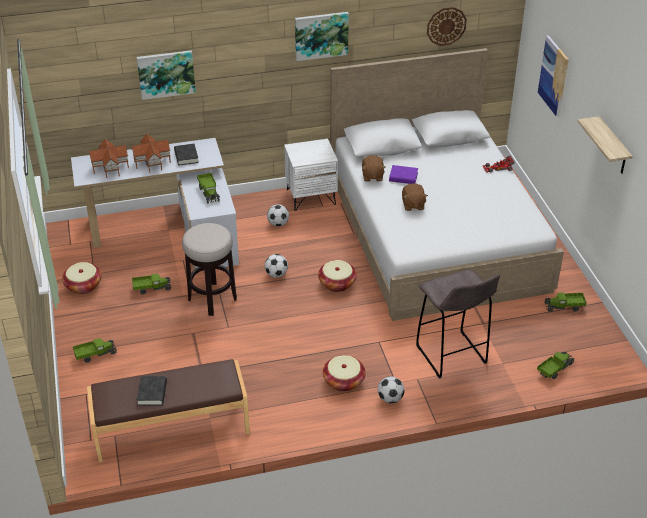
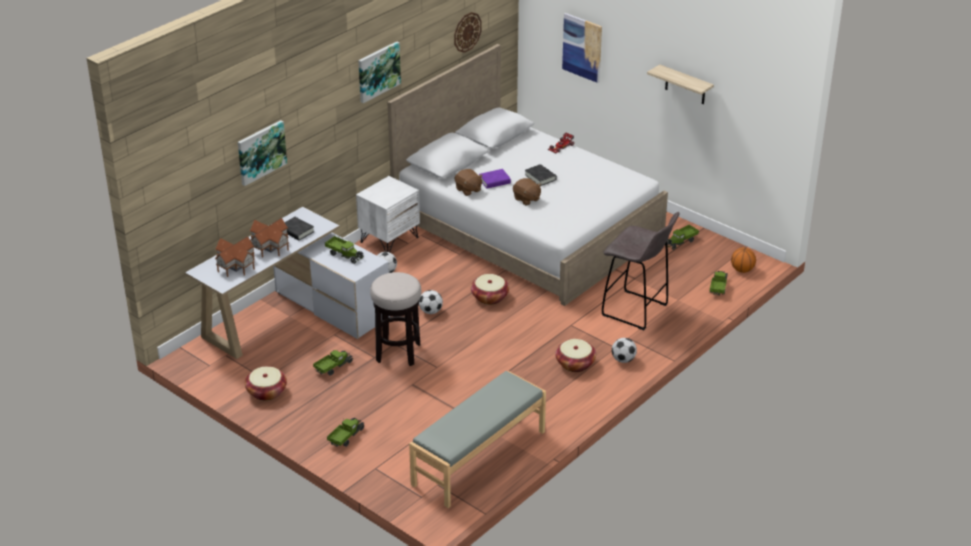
camera: 35 degrees left, 5 degrees down
brown bench [87,359,250,462] -> grey bench [409,371,546,508]
black book [137,376,167,405] -> black book moved to [525,164,557,186]
none -> basketball [731,247,756,273]

